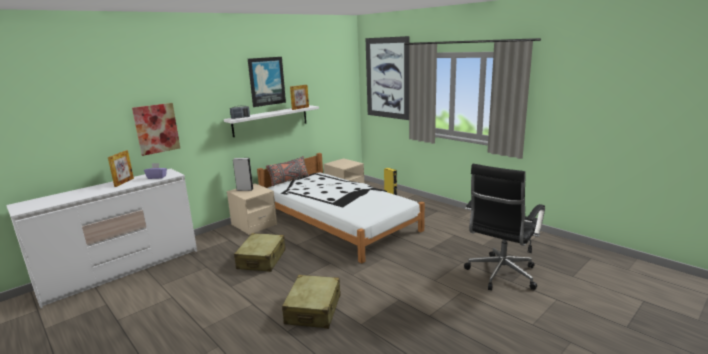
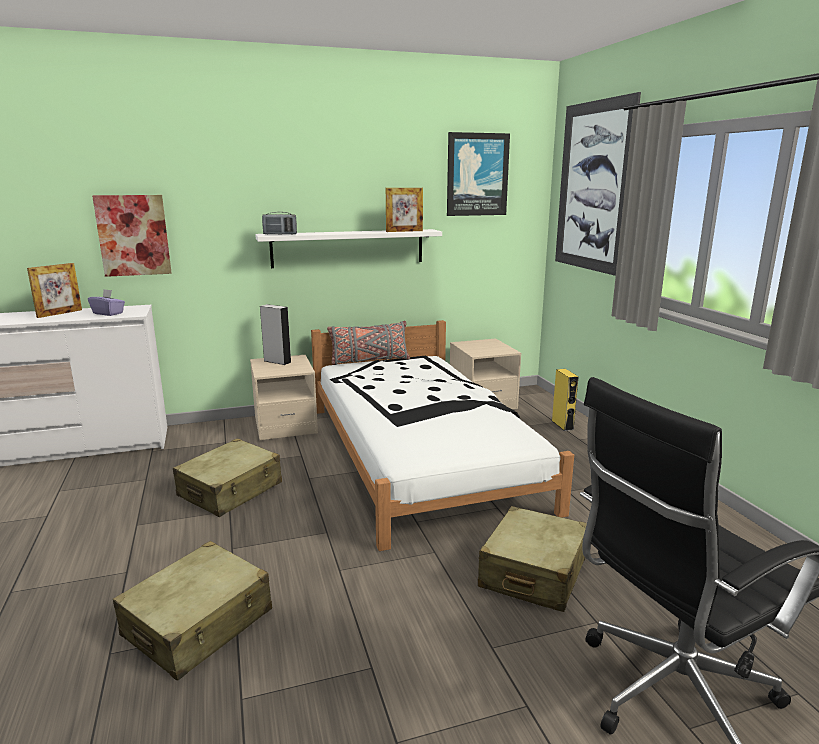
camera: 25 degrees right, 0 degrees up
picture [248,57,286,107] -> picture moved to [447,132,510,216]
none -> beige suitcase [478,506,587,612]

